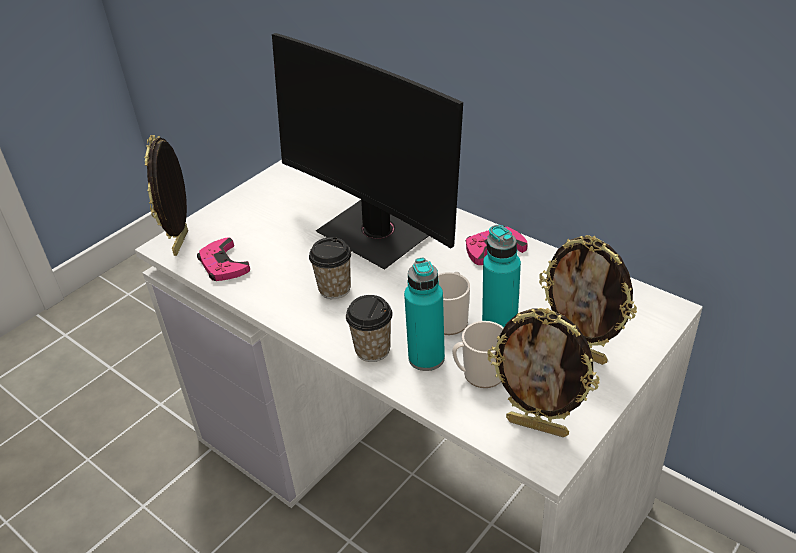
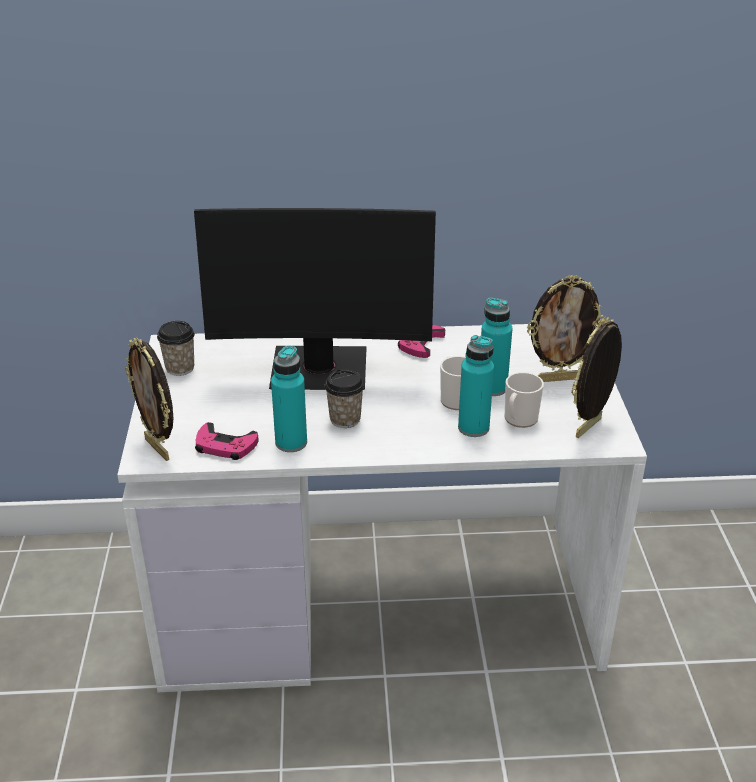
camera: 45 degrees left, 5 degrees down
cup [346,295,393,362] -> cup moved to [157,321,195,376]
picture frame [487,308,600,437] -> picture frame turned 150 degrees clockwise [571,317,622,438]
none -> turquoise bottle [271,345,307,452]

